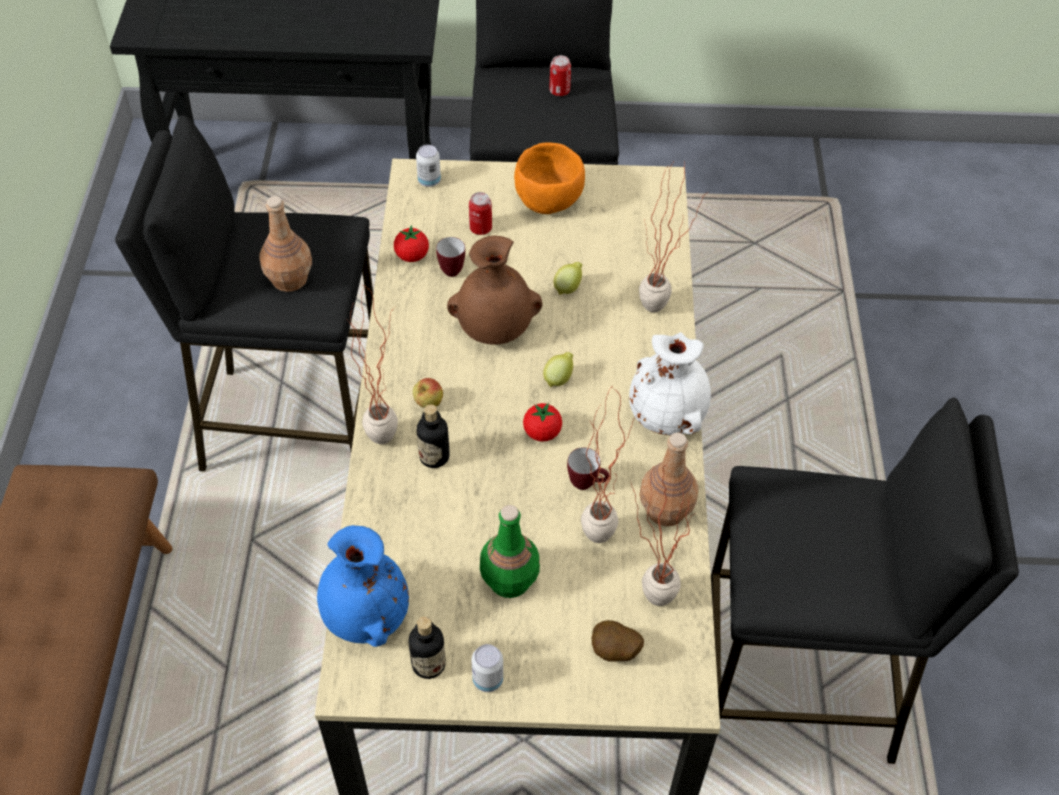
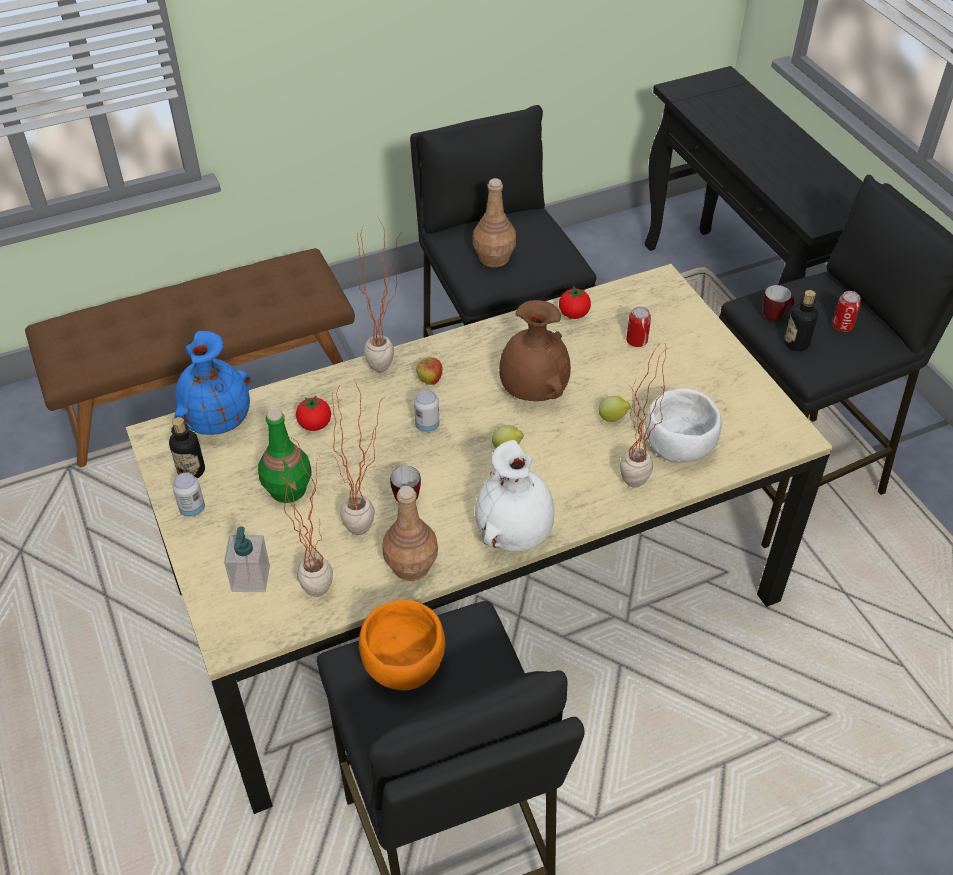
camera: 65 degrees right, 5 degrees down
can [416,145,441,187] -> can moved to [414,390,439,433]
bottle [417,404,450,468] -> bottle moved to [784,290,818,351]
mug [436,237,465,277] -> mug moved to [763,285,795,322]
orange bowl [514,142,585,214] -> orange bowl moved to [359,600,445,690]
tomato [523,403,562,442] -> tomato moved to [296,395,331,431]
potato [592,620,644,662] -> soap dispenser [224,526,270,592]
none -> white bowl [645,388,721,462]

